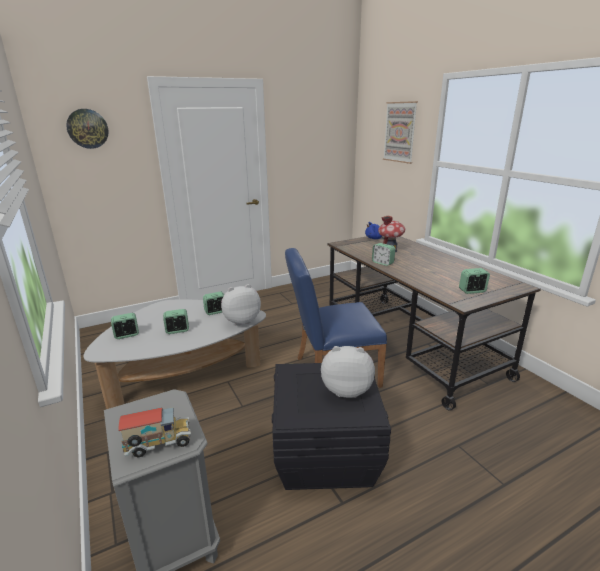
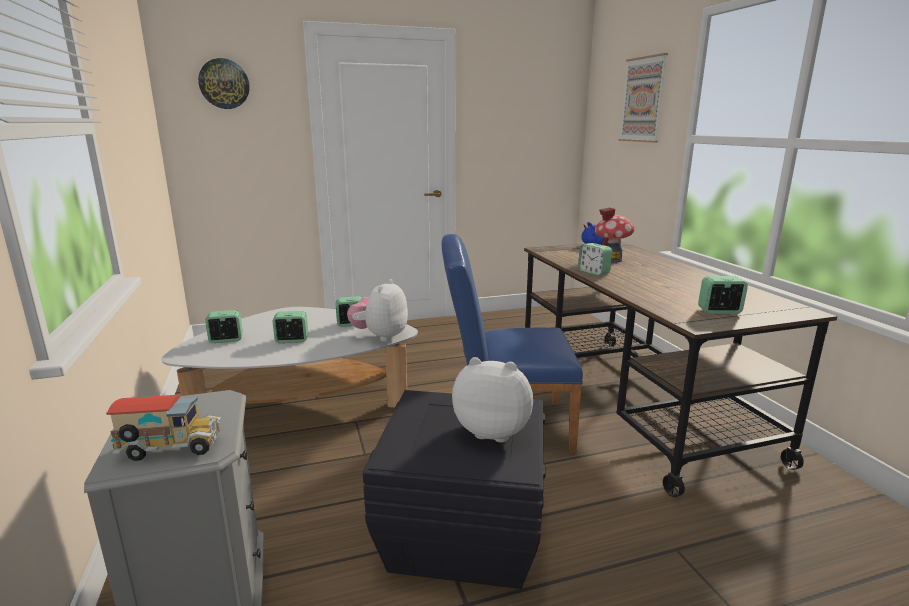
camera: 10 degrees right, 5 degrees down
plush toy [221,284,261,326] -> plush toy turned 60 degrees counterclockwise [347,279,408,341]

